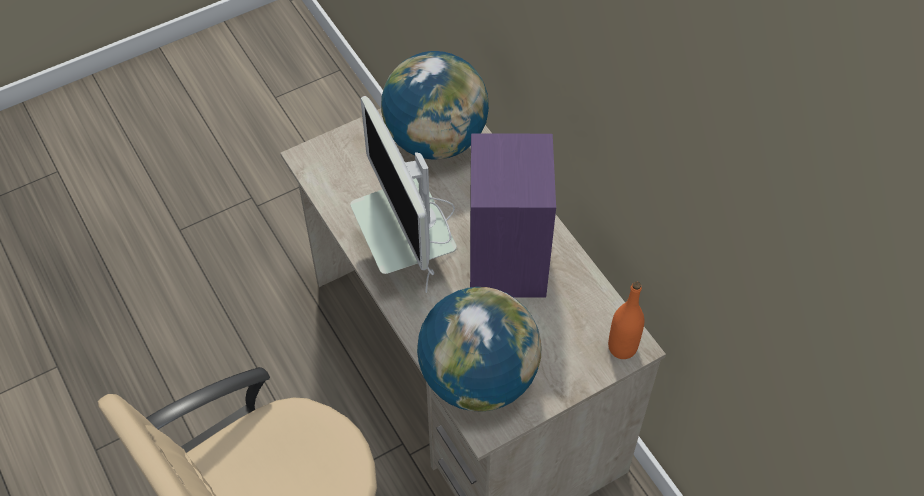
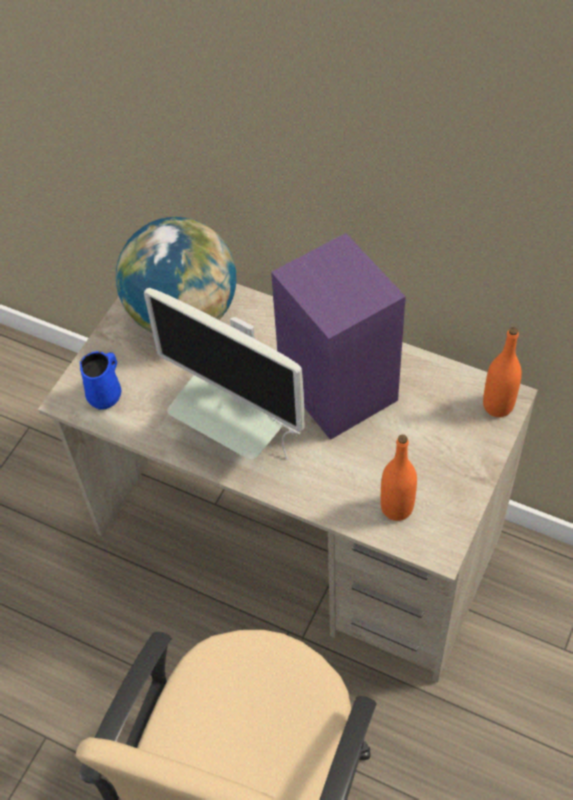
camera: 30 degrees left, 0 degrees up
globe [417,287,541,412] -> orange bottle [380,435,417,521]
none -> blue mug [80,351,121,410]

